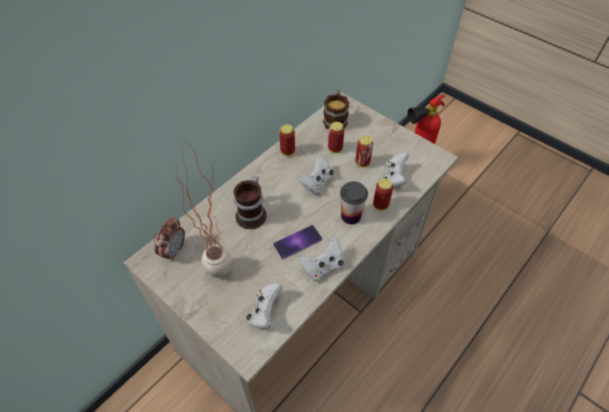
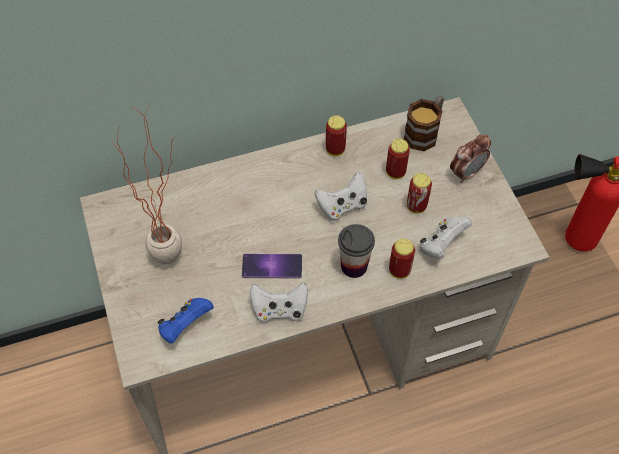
camera: 30 degrees right, 5 degrees up
alarm clock [154,217,185,262] -> alarm clock moved to [450,134,491,183]
mug [234,176,267,229] -> none
white game controller [246,283,283,328] -> blue game controller [157,298,214,343]

